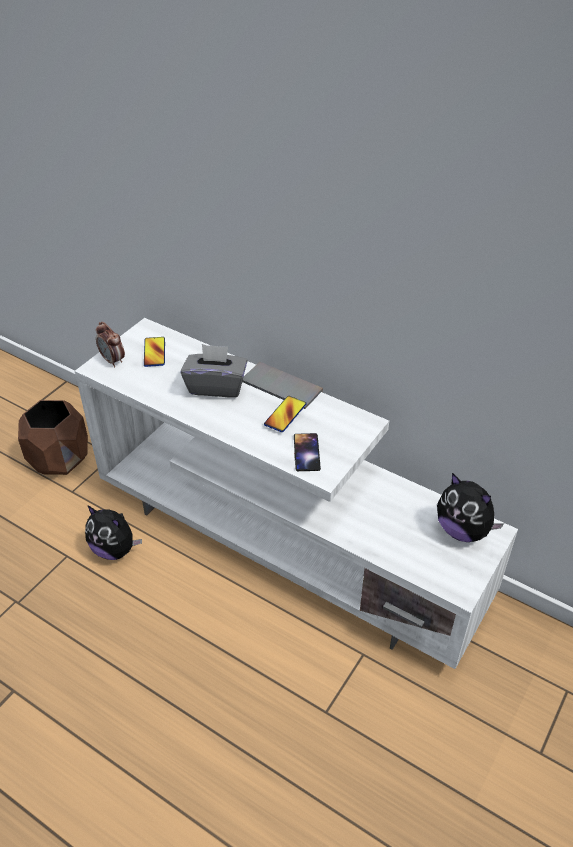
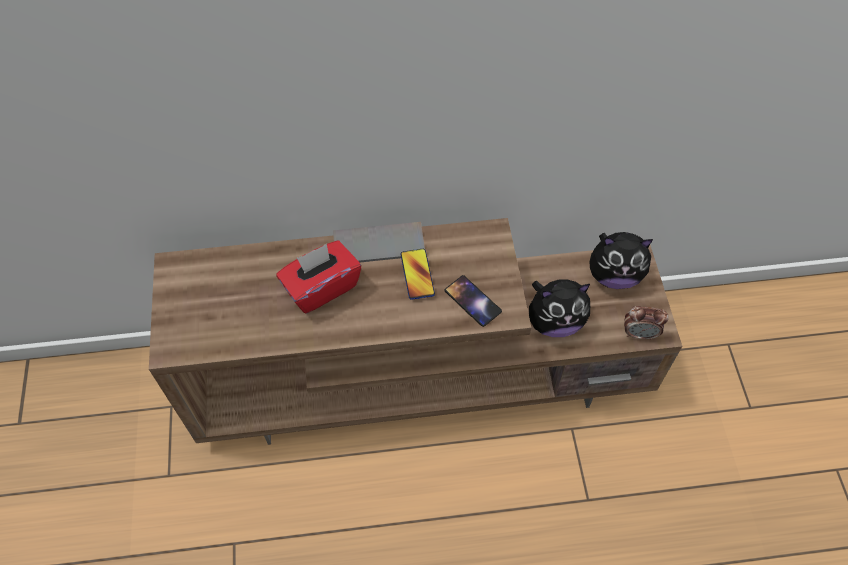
camera: 40 degrees left, 15 degrees up
brown planter [18,400,88,475] -> none
white tv stand [75,318,518,669] -> brown tv stand [149,218,682,445]
plush toy [85,505,142,560] -> plush toy moved to [529,279,590,337]
alarm clock [96,322,125,367] -> alarm clock moved to [624,306,669,340]
phone [144,337,165,367] -> none
grey tissue box [181,344,248,398] -> red tissue box [276,241,361,313]

